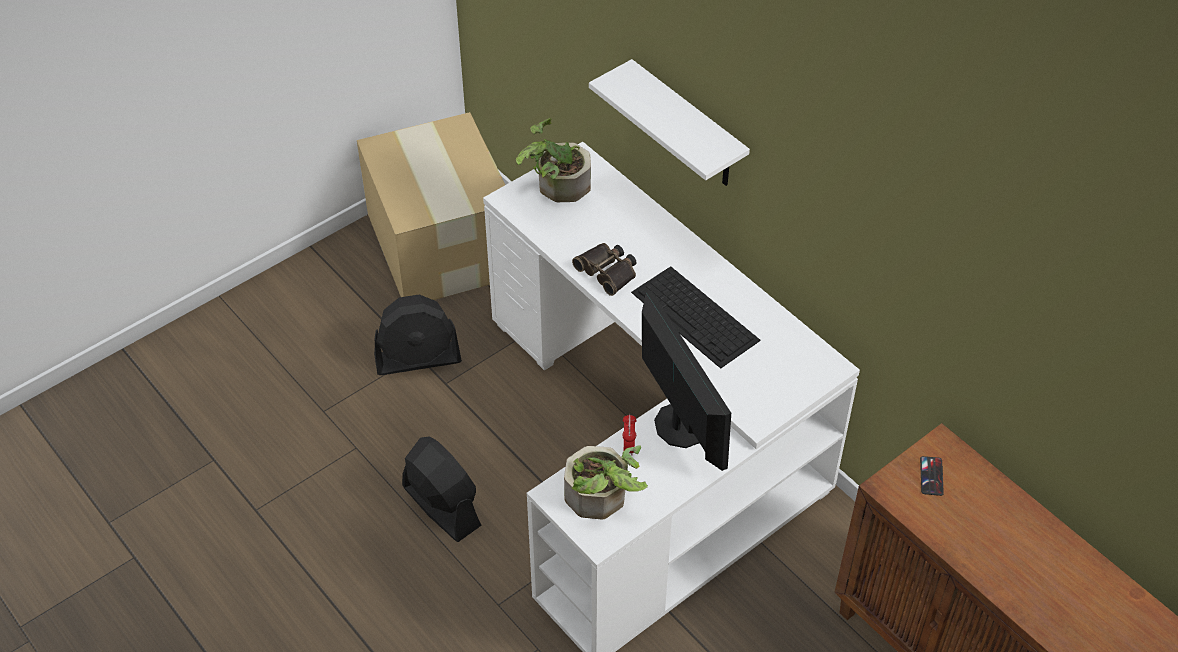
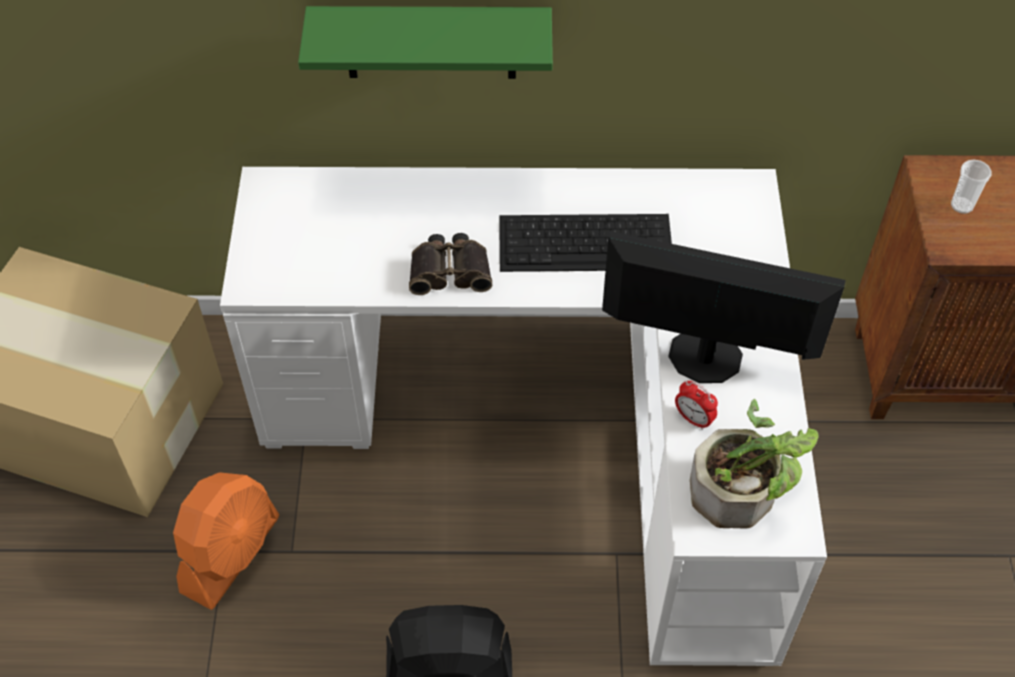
camera: 50 degrees left, 5 degrees up
black fan [374,294,462,375] -> orange fan [173,472,279,610]
potted plant [516,118,591,202] -> none
white shelf [589,59,750,186] -> green shelf [298,6,553,79]
phone [920,456,944,496] -> cup [951,160,992,214]

